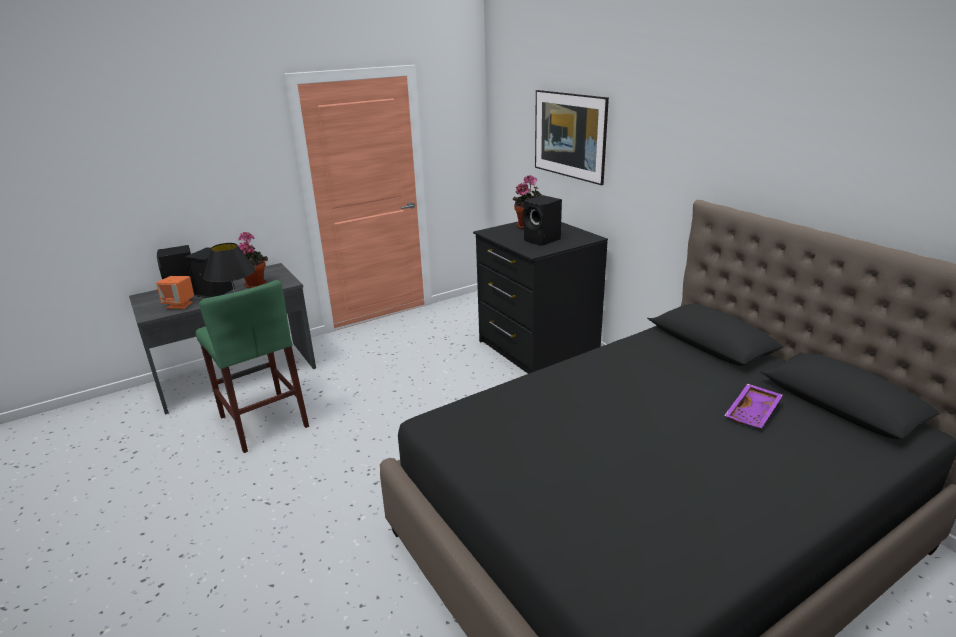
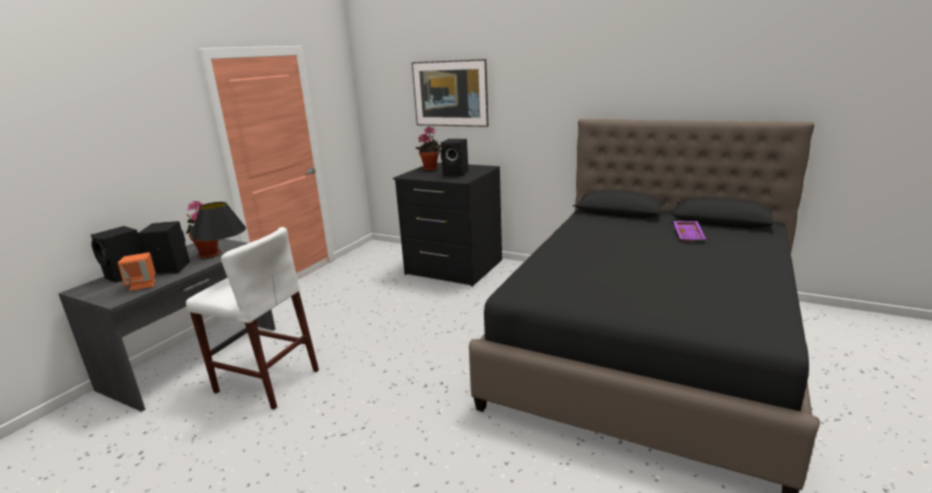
camera: 30 degrees left, 5 degrees down
green stool [196,280,309,453] -> white stool [186,227,319,410]

